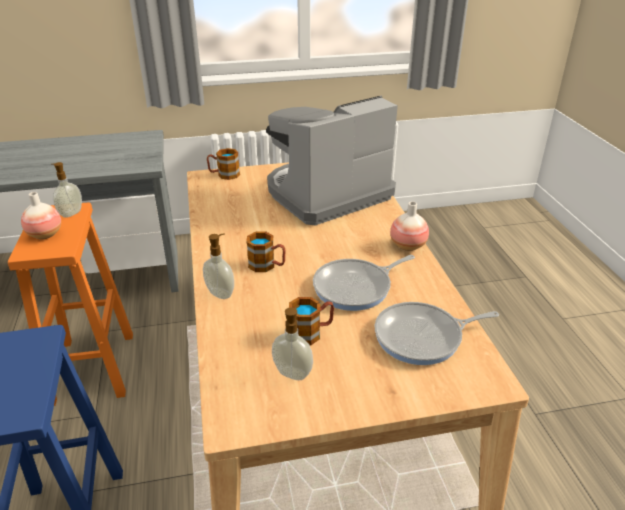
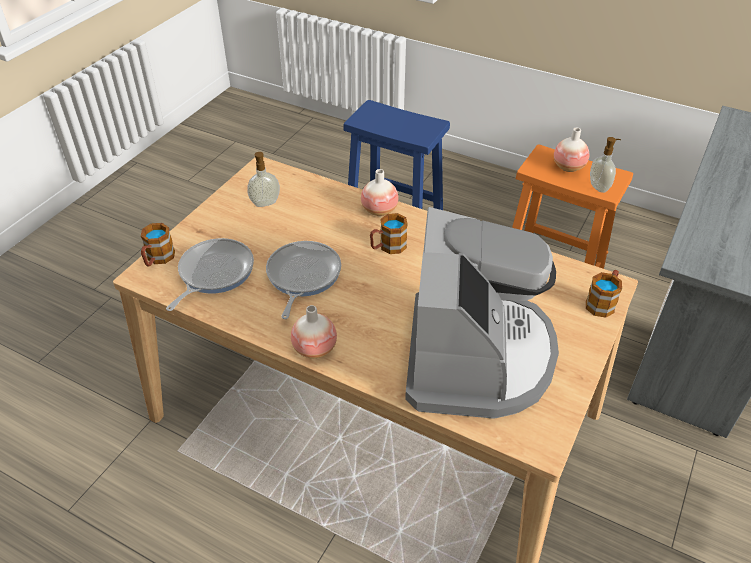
camera: 130 degrees right, 10 degrees up
soap dispenser [203,233,234,299] -> vase [361,169,398,216]
mug [289,297,334,345] -> mug moved to [141,223,175,267]

